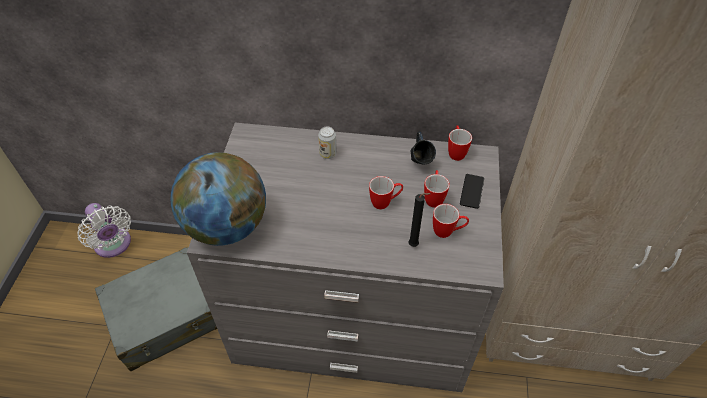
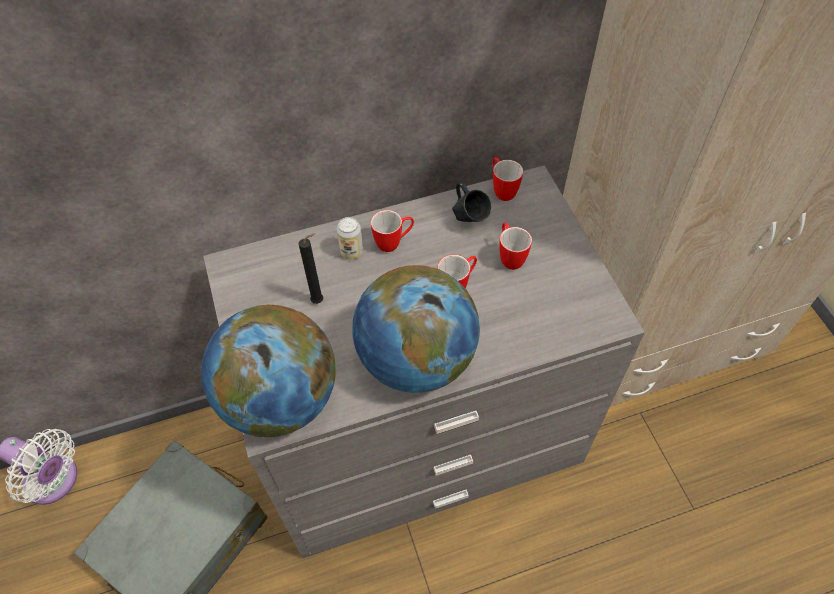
camera: 25 degrees left, 5 degrees up
black candle [409,193,431,247] -> black candle moved to [298,233,324,304]
mug [433,204,469,238] -> mug moved to [371,210,414,252]
phone [460,174,484,209] -> none
none -> globe [353,265,480,393]

